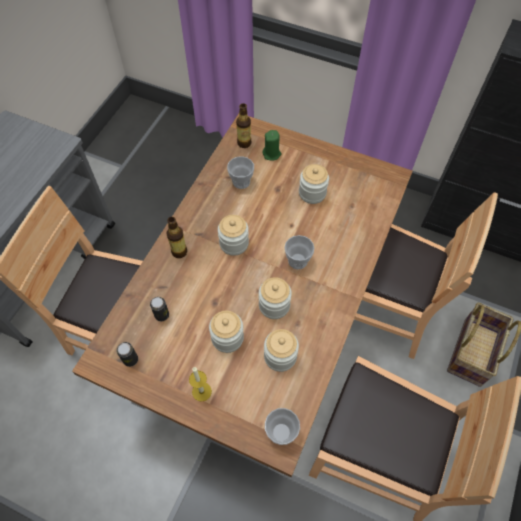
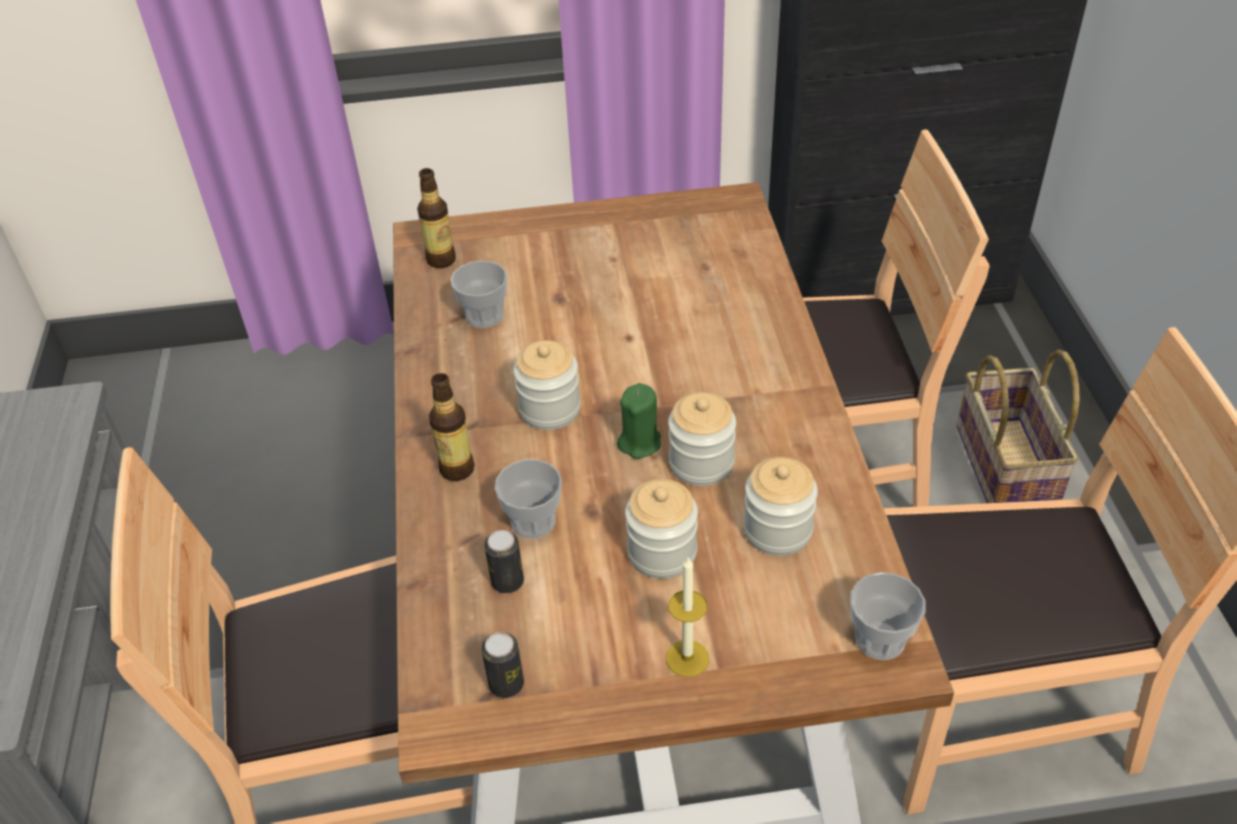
camera: 30 degrees left, 15 degrees down
green candle [263,130,281,160] -> green candle moved to [617,383,661,459]
cup [285,235,314,269] -> cup moved to [495,459,562,539]
jar [299,164,329,204] -> none

